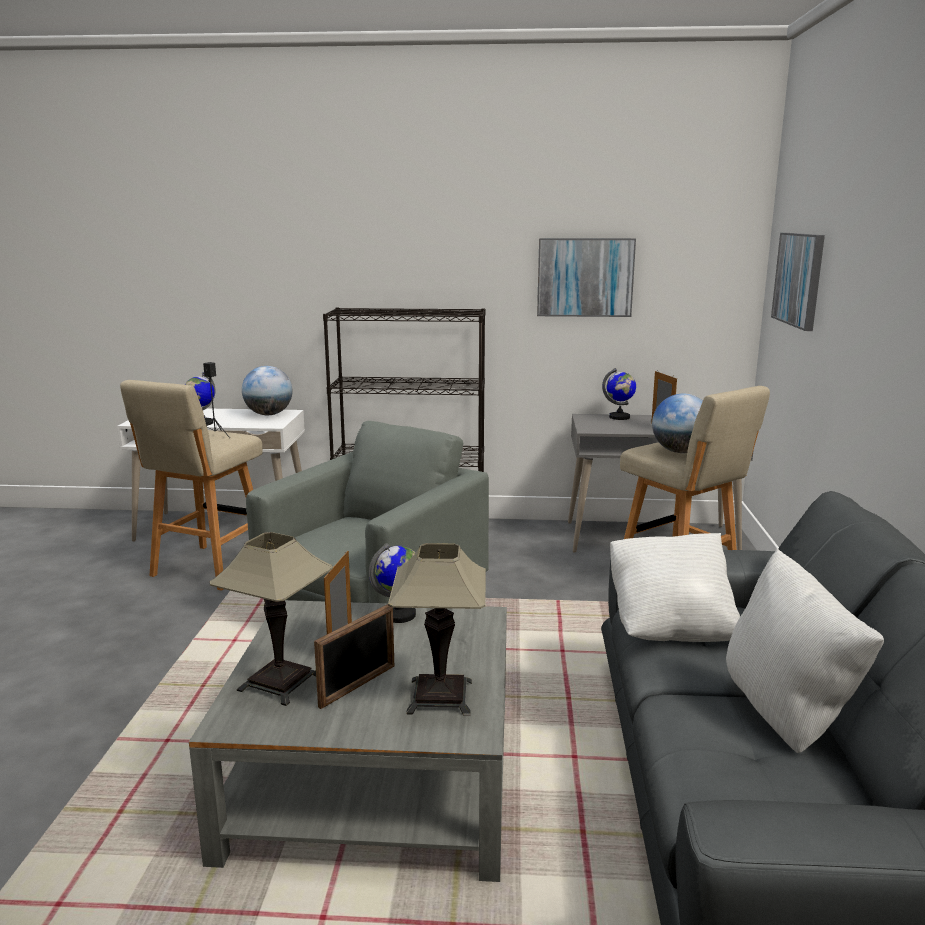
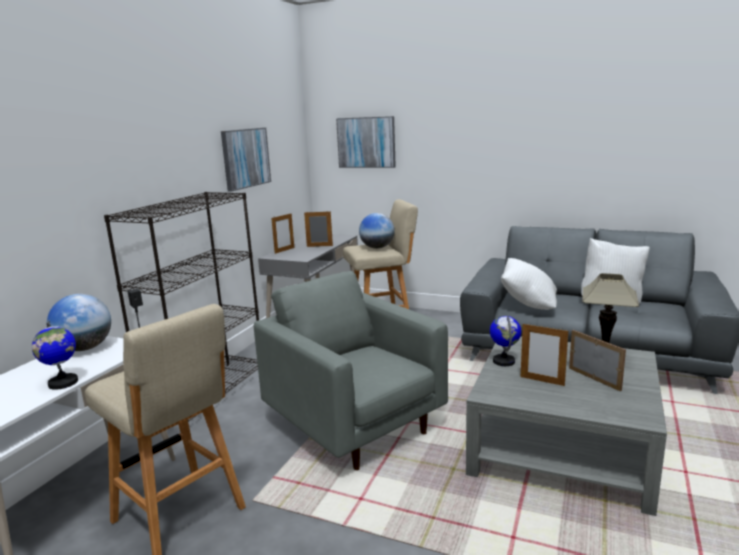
camera: 70 degrees left, 0 degrees up
table lamp [209,532,333,706] -> none
globe [602,368,636,420] -> picture frame [271,213,294,254]

